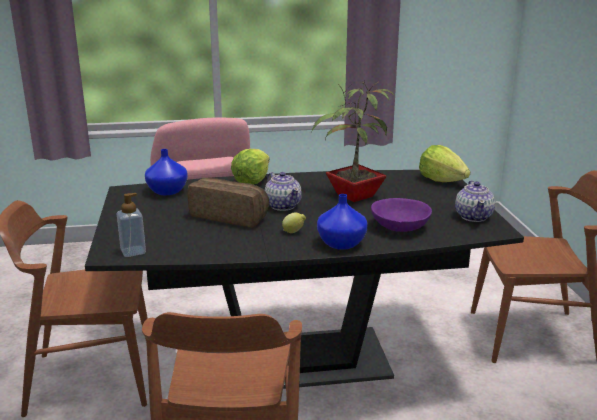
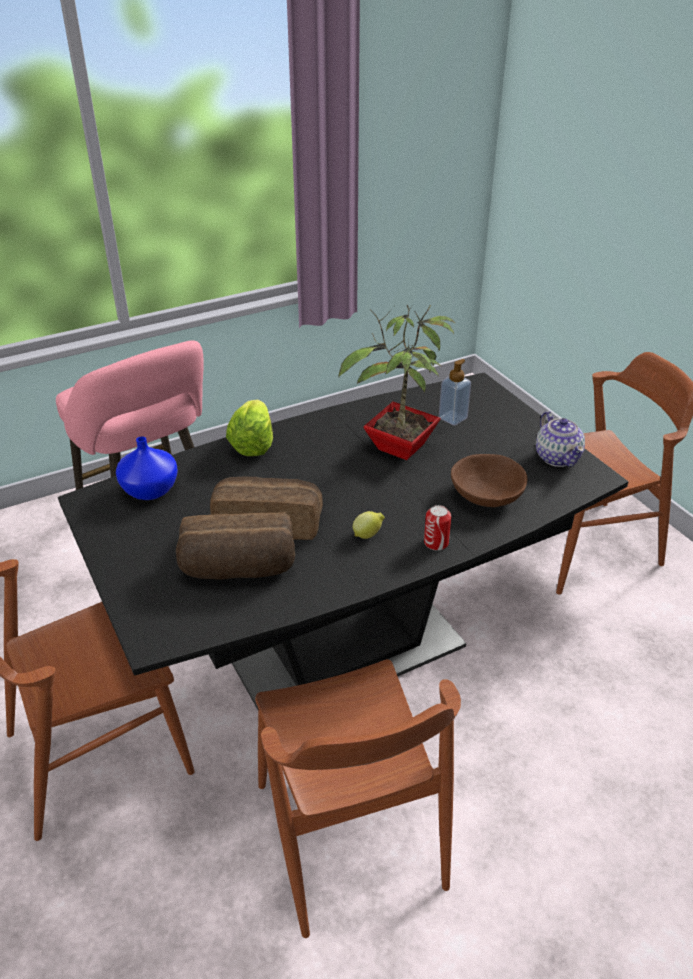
camera: 20 degrees left, 15 degrees up
soap dispenser [117,193,146,257] -> soap dispenser moved to [439,359,471,426]
teapot [265,172,302,211] -> none
blue vase [317,194,367,250] -> can [424,505,451,551]
purple bowl [371,198,432,232] -> brown bowl [451,454,527,507]
lettuce [419,145,470,182] -> none
none -> bread [176,512,295,580]

